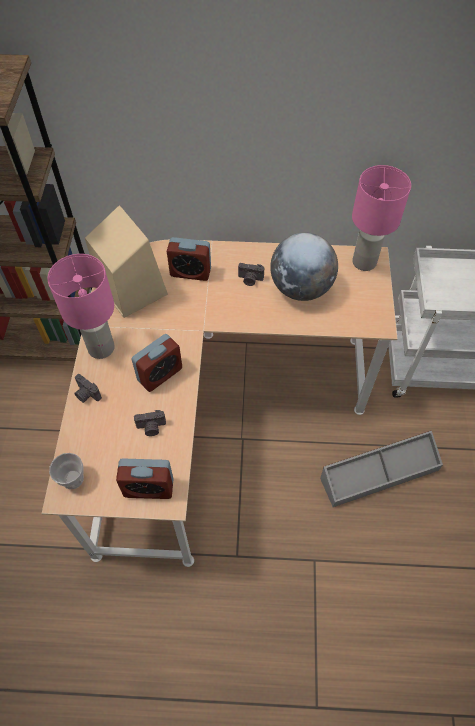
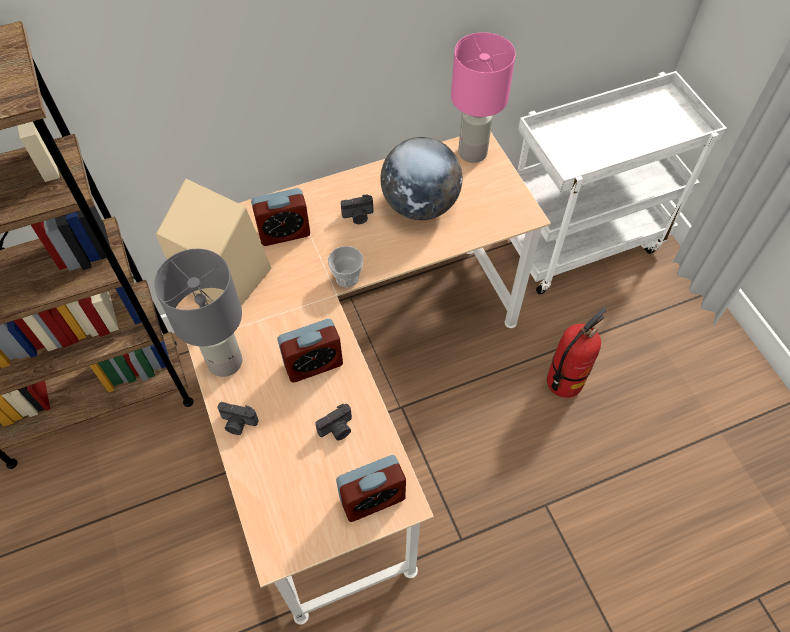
camera: 25 degrees left, 0 degrees up
pink table lamp [47,254,115,359] -> grey table lamp [154,249,242,377]
cup [49,453,84,489] -> cup moved to [328,246,364,288]
alarm clock [132,334,182,392] -> alarm clock turned 45 degrees clockwise [277,319,343,383]
grey storage box [320,430,443,507] -> fire extinguisher [547,307,607,398]

